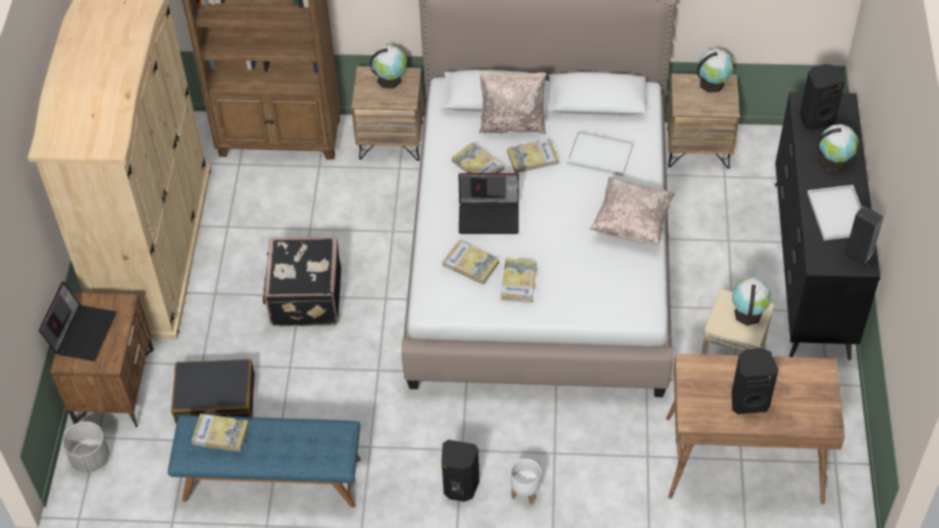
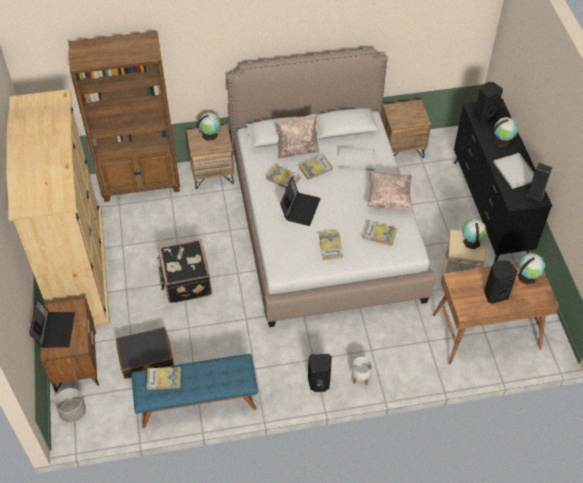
camera: 15 degrees left, 0 degrees up
book [442,241,499,285] -> book moved to [362,221,397,246]
laptop [458,173,519,234] -> laptop turned 60 degrees counterclockwise [280,176,321,226]
globe [697,48,734,93] -> globe moved to [518,253,546,285]

